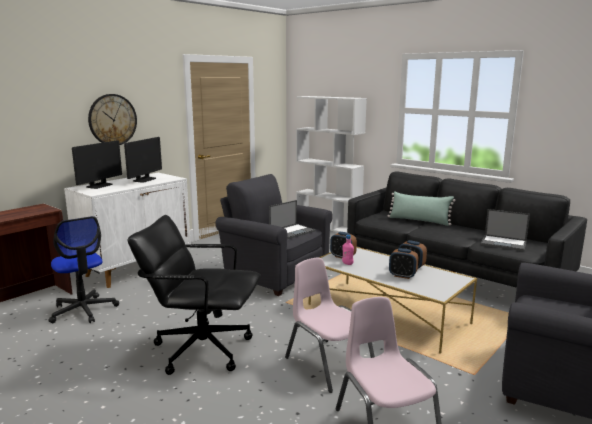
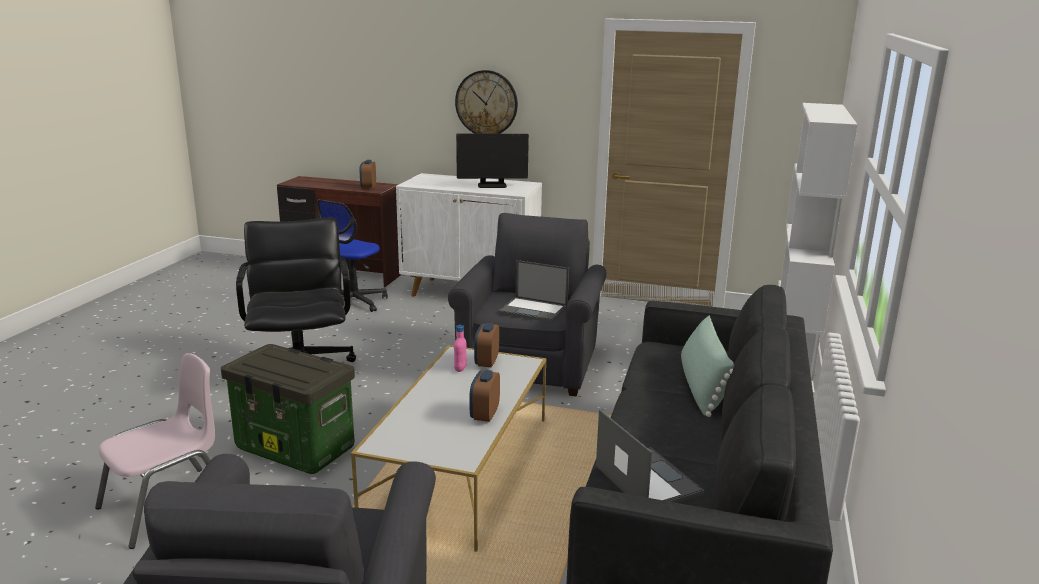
camera: 65 degrees right, 5 degrees up
monitor [72,140,122,189] -> none
pink chair [285,258,375,393] -> storage box [221,344,355,474]
alarm clock [389,248,418,279] -> alarm clock moved to [360,160,376,189]
laptop [481,209,530,251] -> laptop turned 150 degrees clockwise [596,410,704,503]

